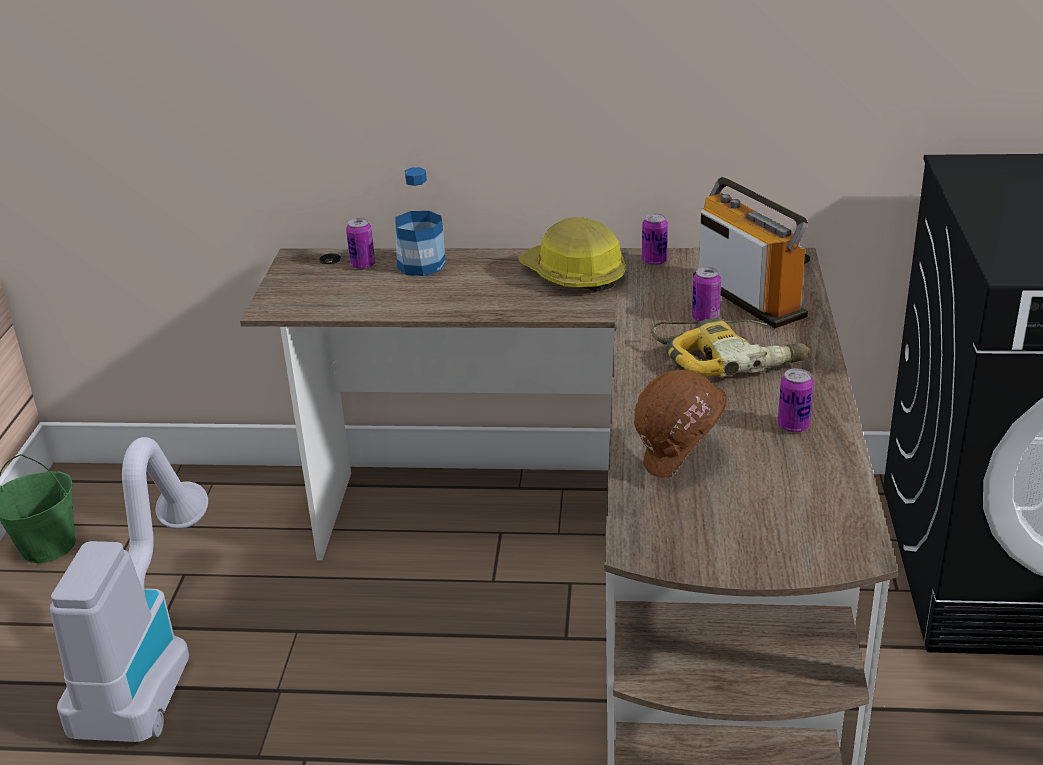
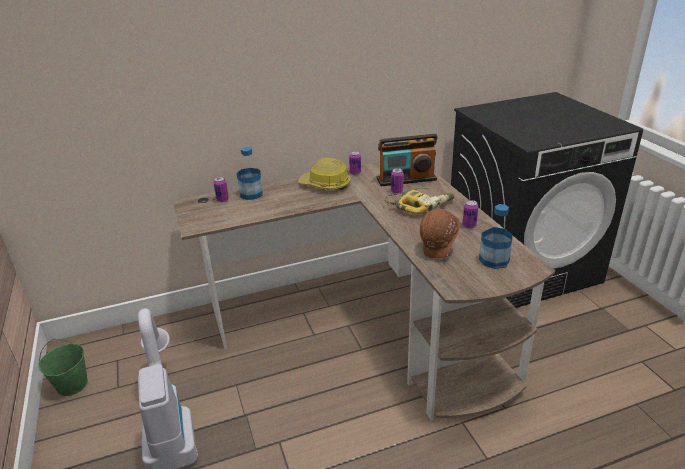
camera: 25 degrees left, 0 degrees up
radio [693,177,808,328] -> radio turned 135 degrees clockwise [377,134,438,187]
none -> bottle [479,204,513,269]

